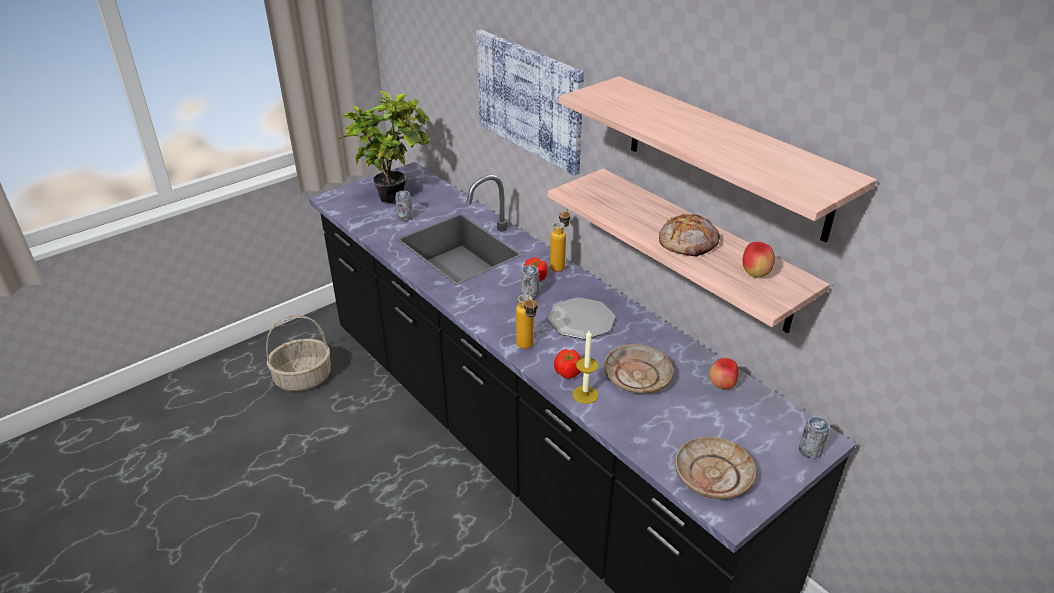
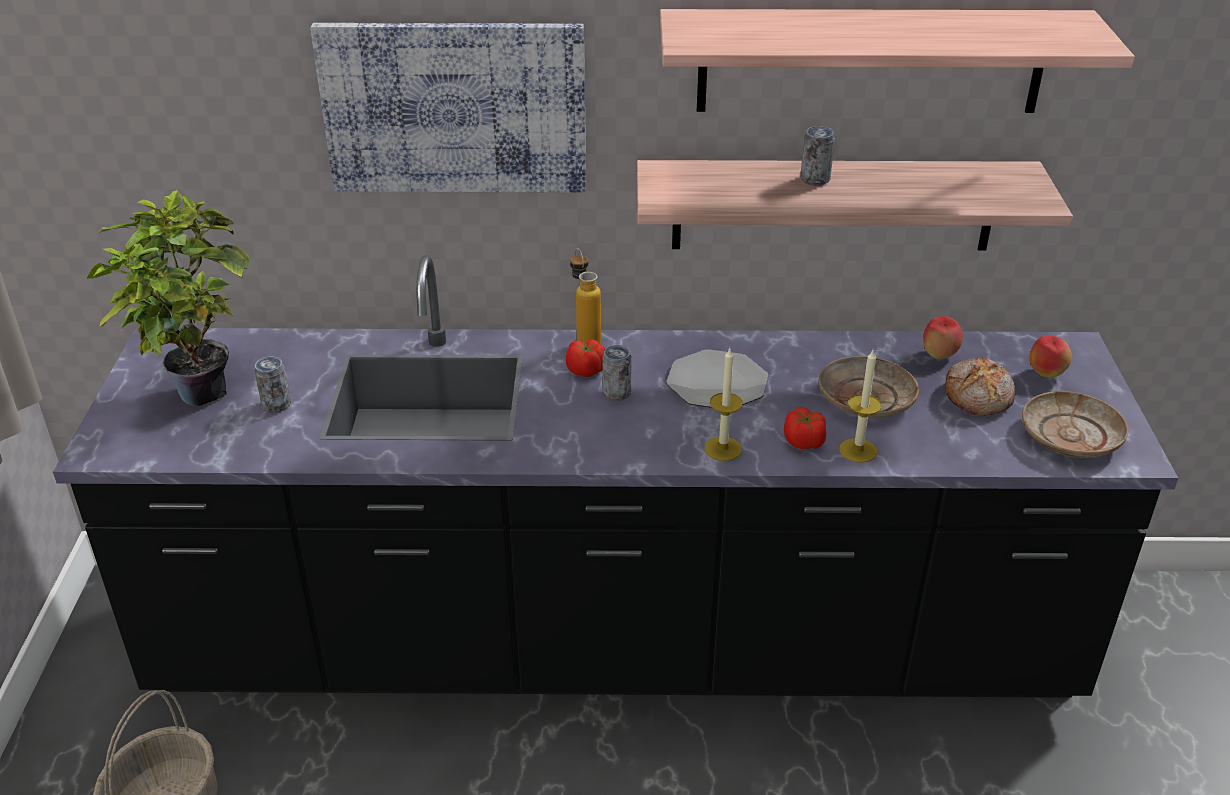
camera: 50 degrees left, 0 degrees up
bottle [516,294,538,349] -> candle [704,348,743,461]
bread [659,214,720,257] -> bread moved to [945,357,1015,416]
apple [743,242,775,278] -> apple moved to [1029,335,1072,378]
can [799,416,830,459] -> can moved to [800,126,835,186]

